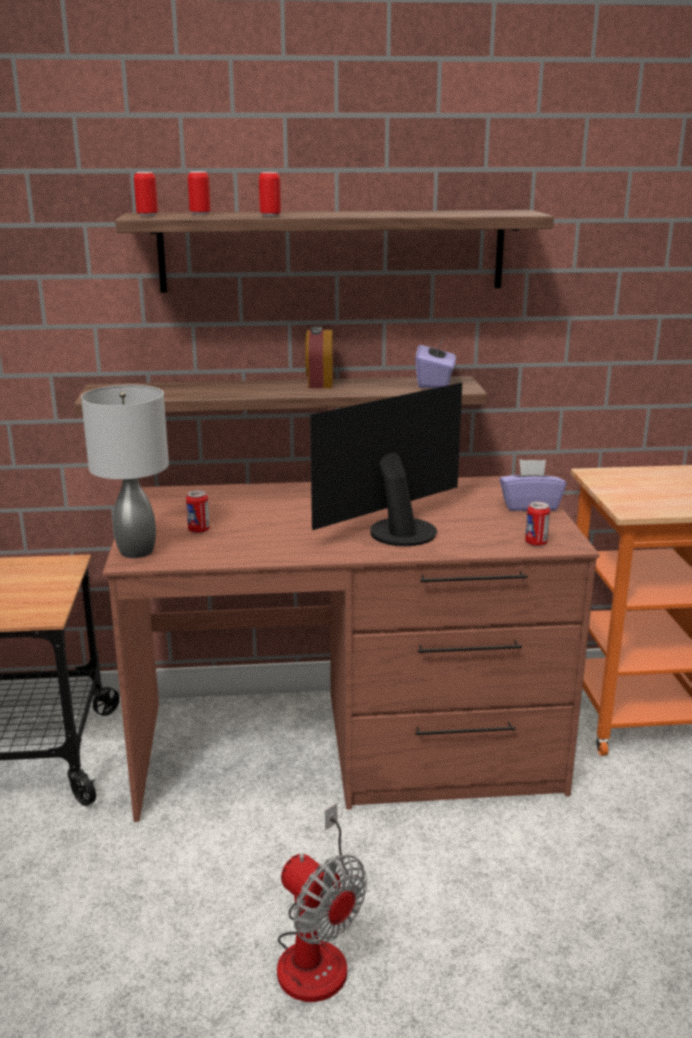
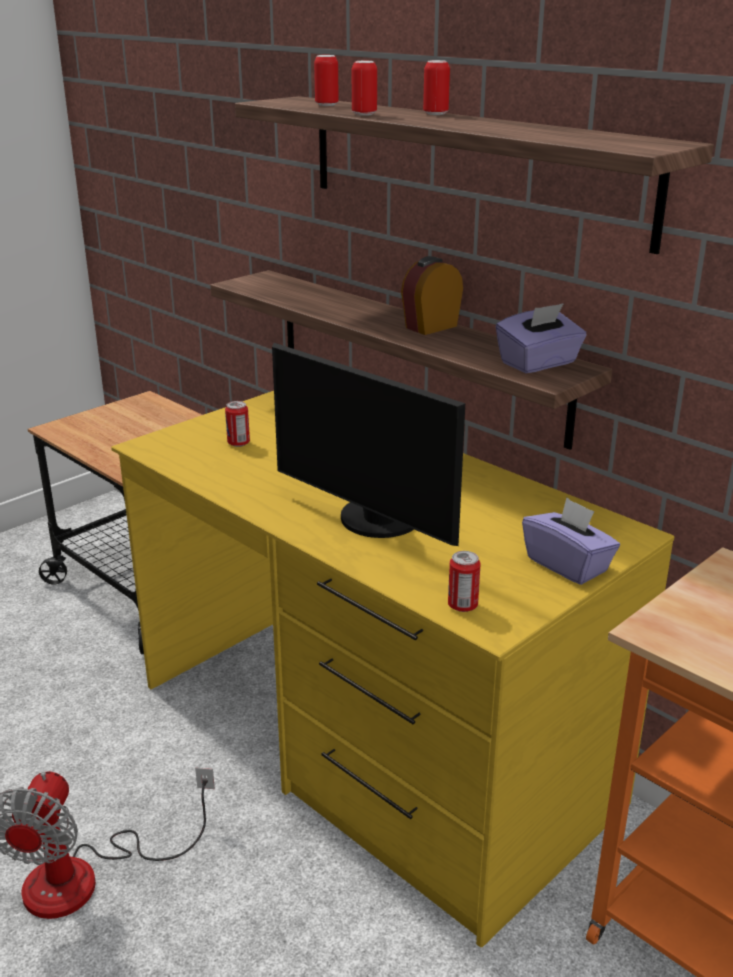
camera: 50 degrees right, 5 degrees up
grey table lamp [81,385,169,558] -> none
brown desk [103,476,600,822] -> yellow desk [111,391,674,947]
can [134,172,158,216] -> can moved to [423,60,450,115]
monitor [310,383,462,546] -> monitor turned 150 degrees counterclockwise [272,343,465,546]

